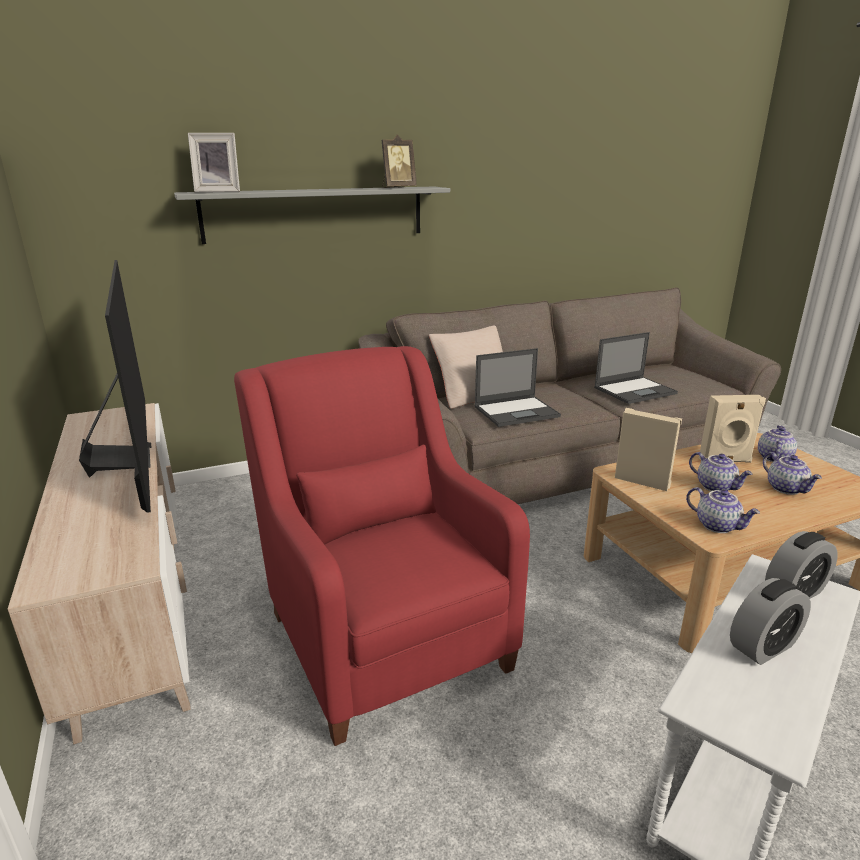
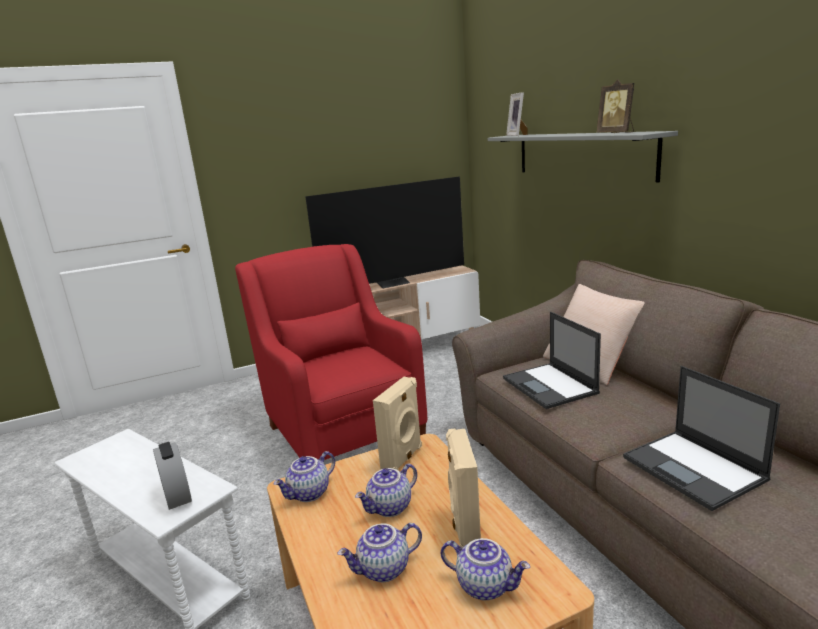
camera: 90 degrees right, 5 degrees down
red armchair [234,346,530,746] -> red armchair turned 90 degrees counterclockwise [235,244,427,460]
alarm clock [730,578,811,665] -> none

